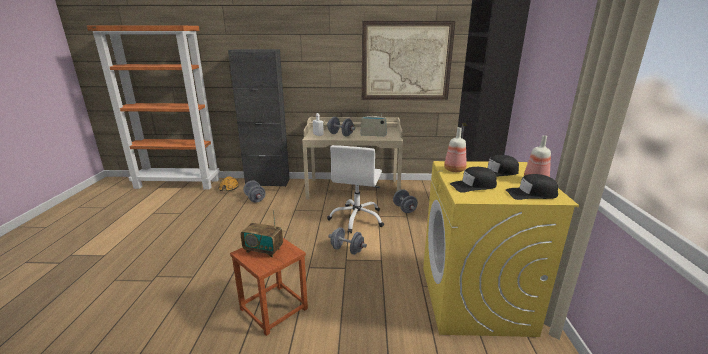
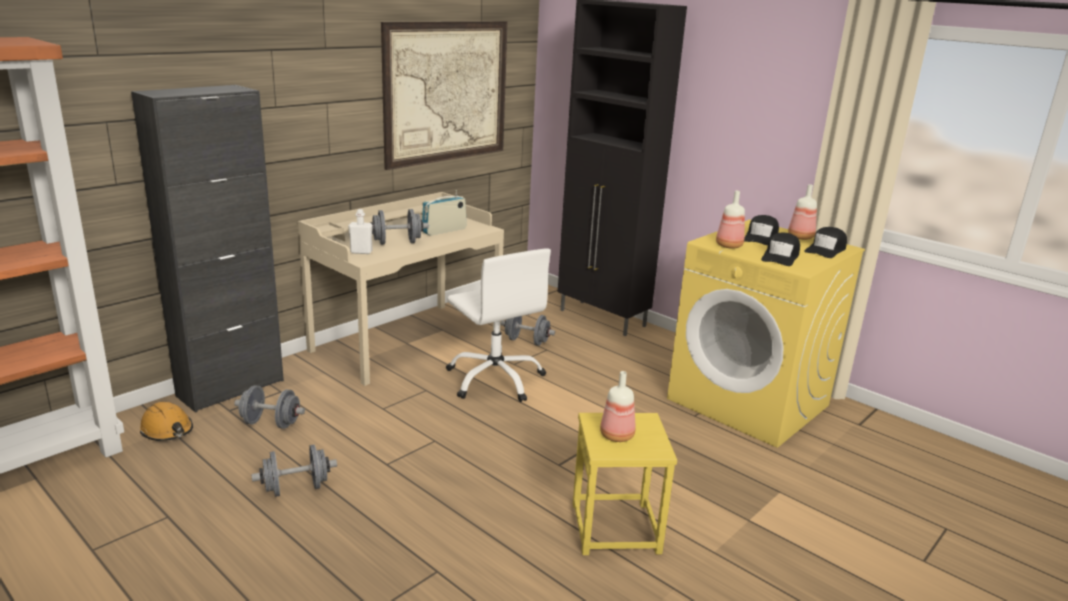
camera: 50 degrees left, 0 degrees up
brown stool [230,238,308,336] -> yellow stool [573,413,677,555]
radio [241,210,283,257] -> bottle [600,371,636,442]
grey dumbbell [328,227,367,255] -> grey dumbbell moved to [251,445,337,497]

